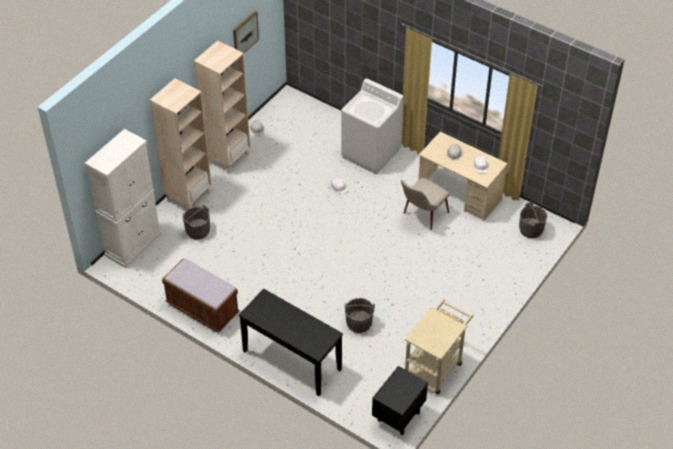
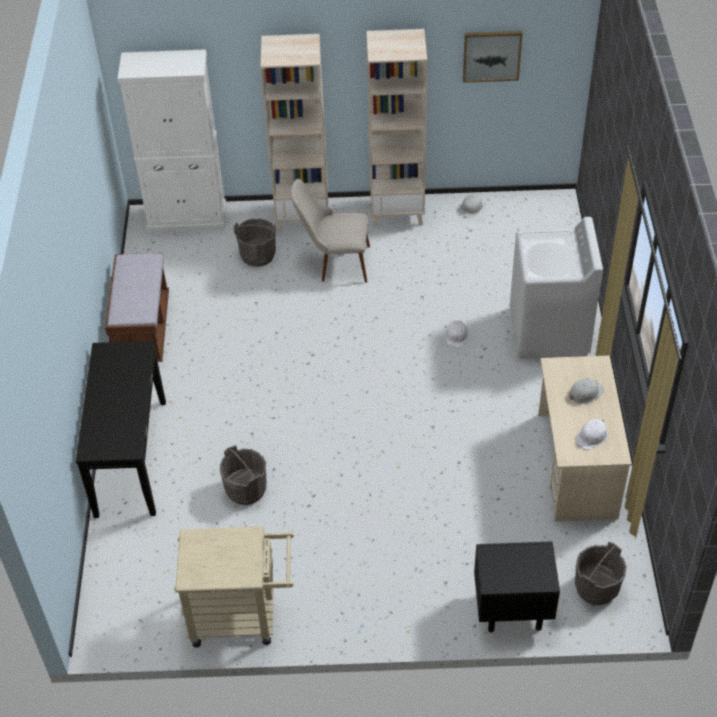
camera: 55 degrees right, 0 degrees up
black nightstand [372,366,428,435] -> black nightstand moved to [474,541,560,632]
beige chair [401,178,450,230] -> beige chair moved to [291,179,370,283]

